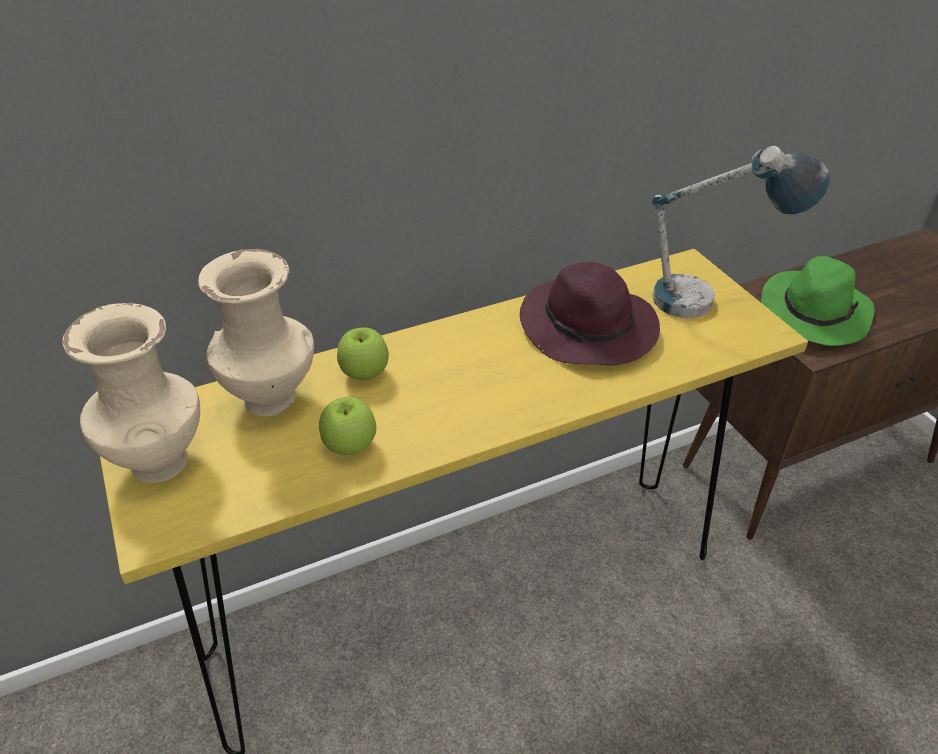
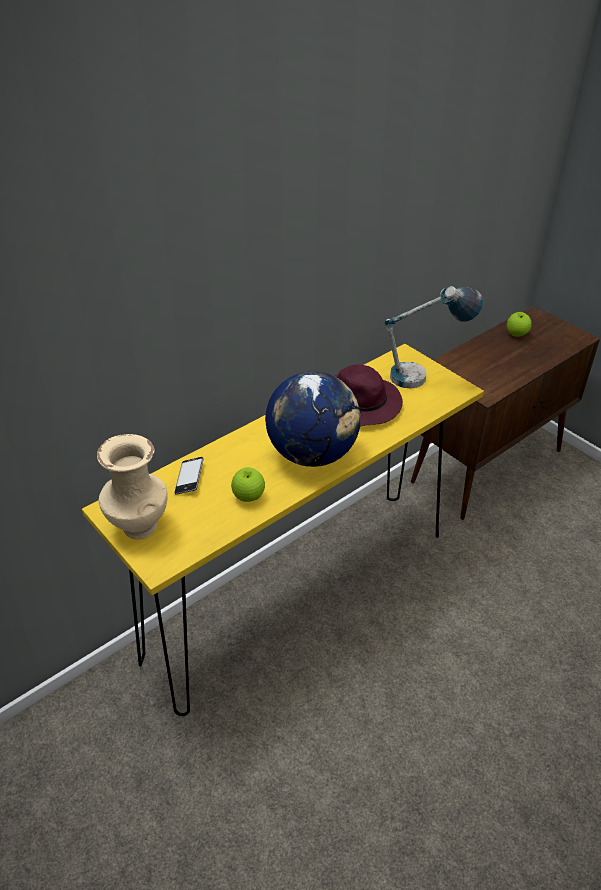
camera: 15 degrees left, 0 degrees up
beige vase [198,249,314,416] -> phone [174,457,204,495]
apple [337,327,389,380] -> apple moved to [507,312,532,337]
green hat [761,256,875,346] -> none
none -> globe [265,371,361,467]

